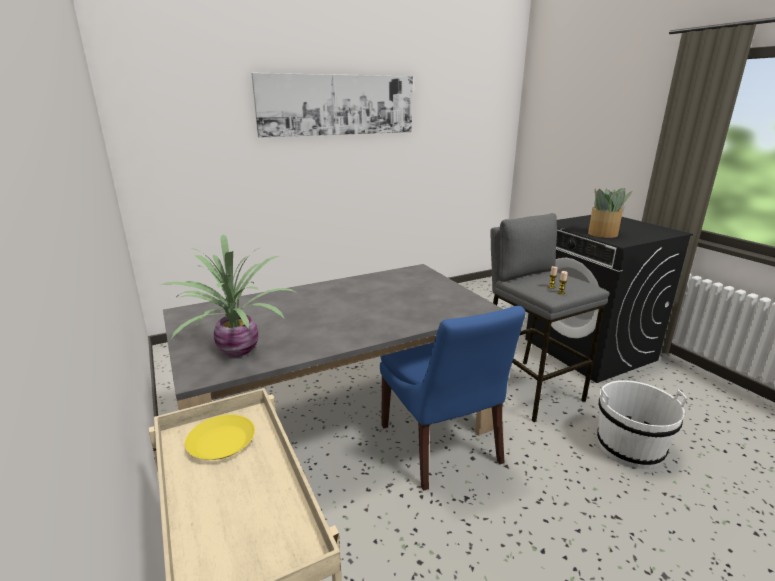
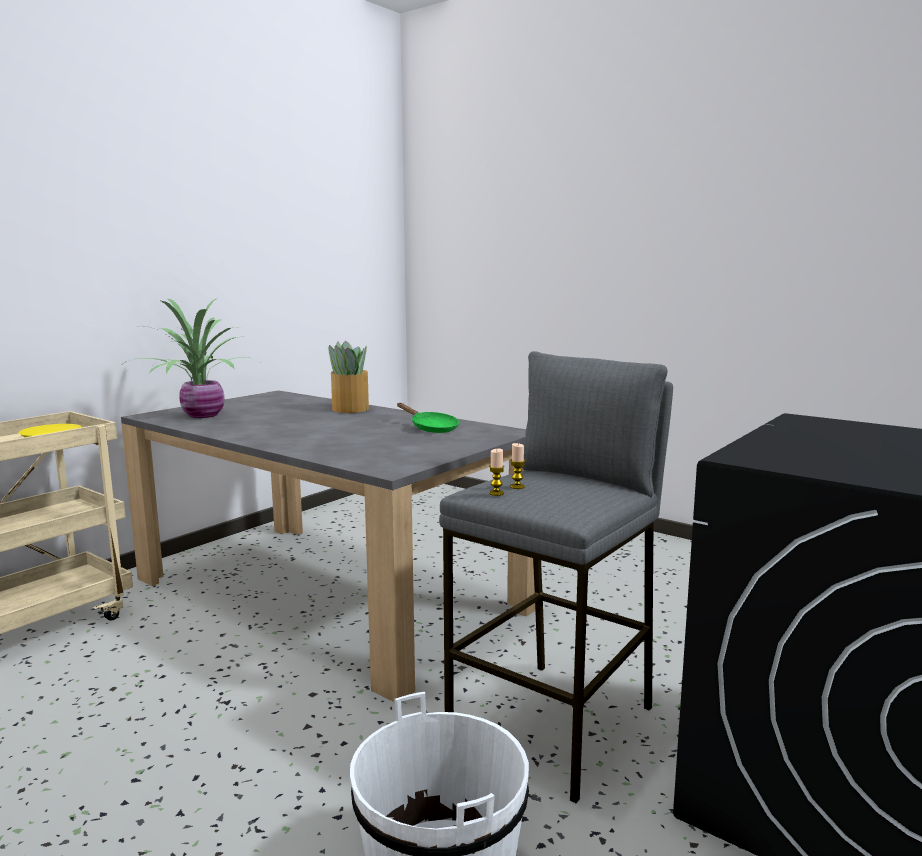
camera: 65 degrees right, 10 degrees down
picture [251,73,413,138] -> none
blue chair [380,306,525,491] -> none
potted plant [588,188,633,238] -> potted plant moved to [328,341,369,413]
none -> green frying pan [397,403,459,433]

